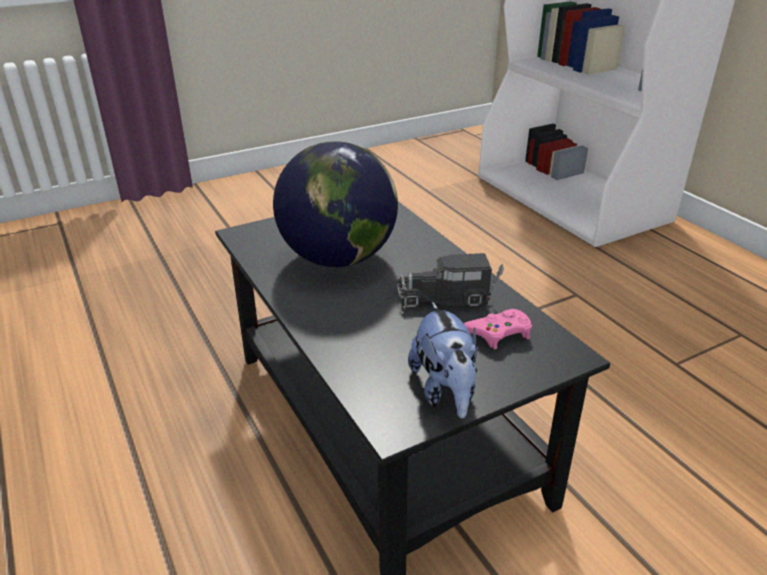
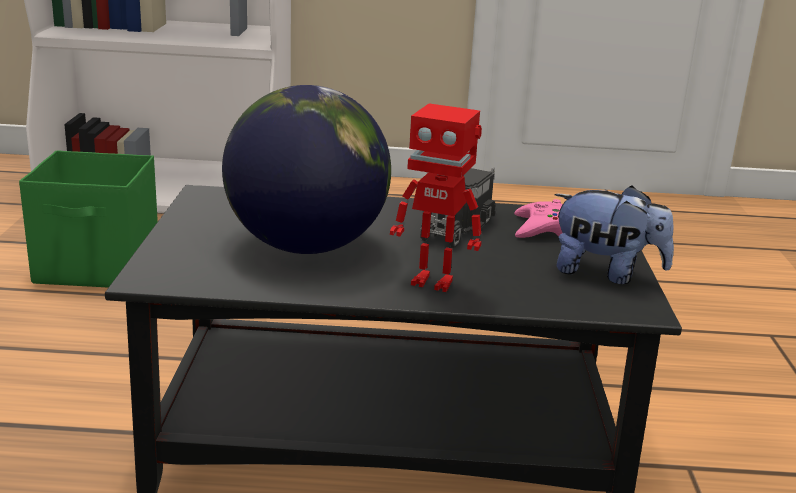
camera: 60 degrees left, 10 degrees down
none -> green storage box [19,150,158,288]
none -> toy robot [390,103,482,292]

